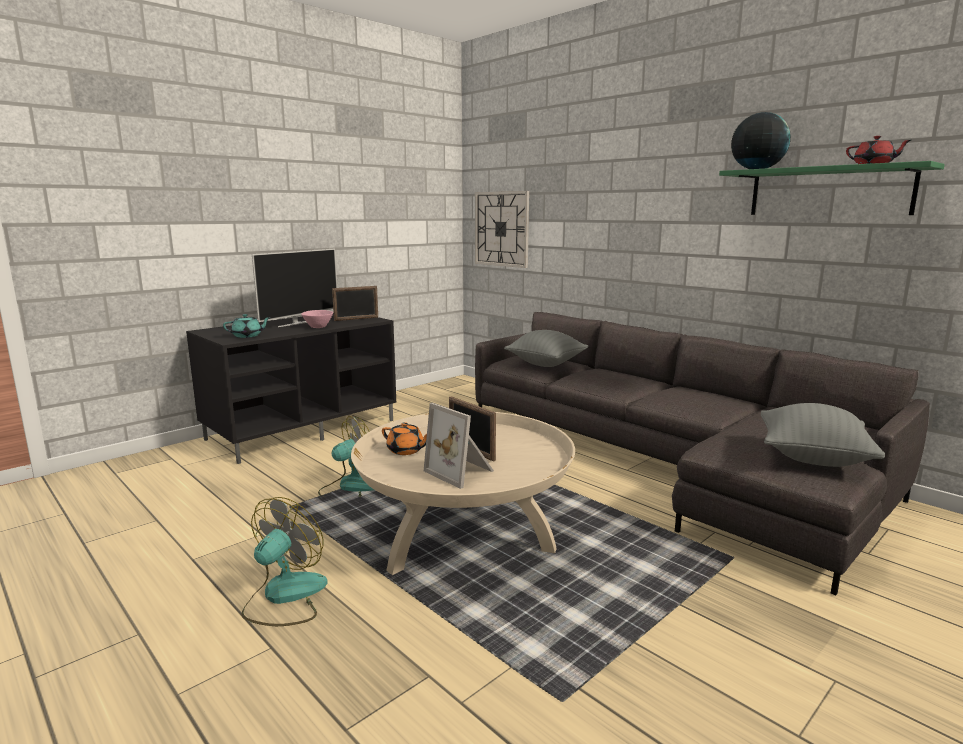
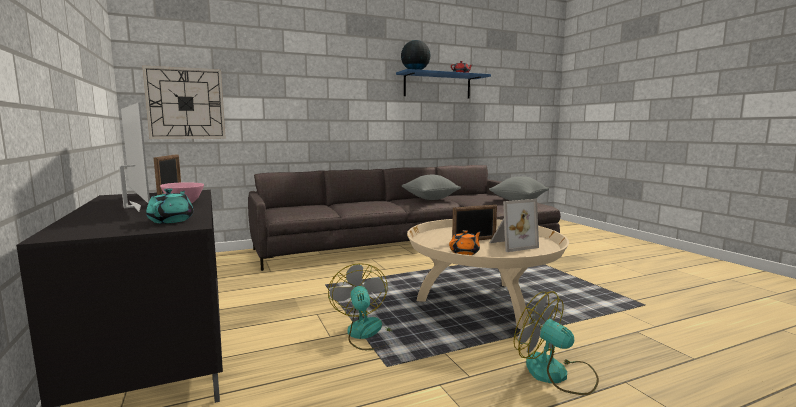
camera: 70 degrees left, 5 degrees down
grey pillow [504,330,588,367] -> grey pillow moved to [402,175,461,200]
green shelf [719,161,945,215] -> blue shelf [396,69,491,99]

